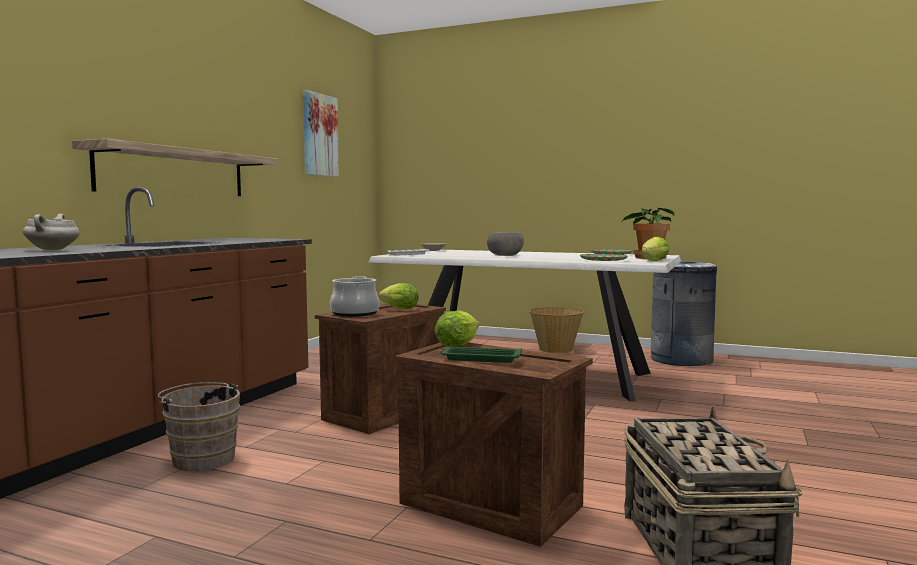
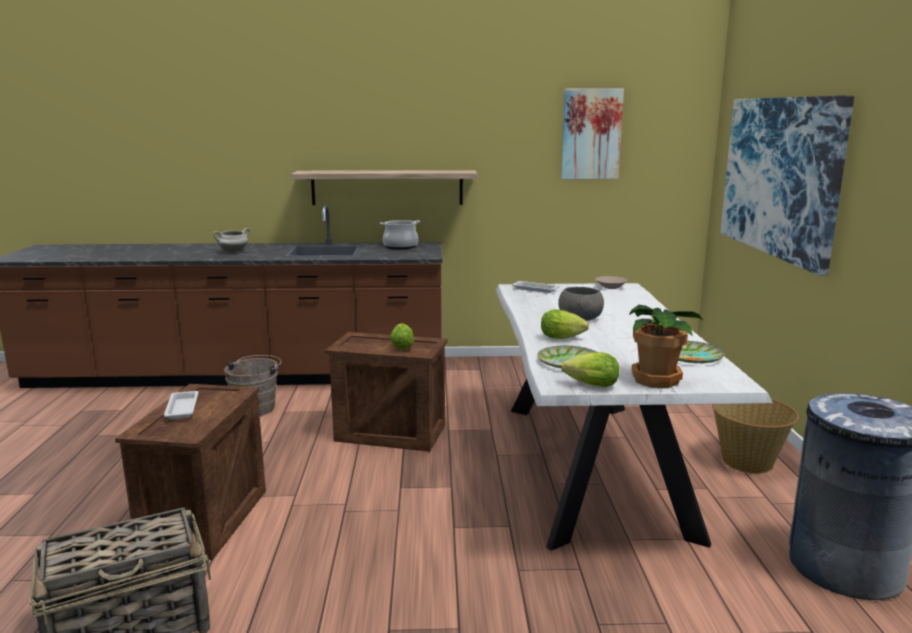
camera: 65 degrees right, 10 degrees up
cooking pot [330,276,380,317] -> cooking pot moved to [380,220,420,249]
lettuce [435,310,479,347] -> lettuce moved to [541,309,589,339]
green tray [440,347,522,363] -> white tray [164,391,199,419]
none -> picture [720,95,854,276]

